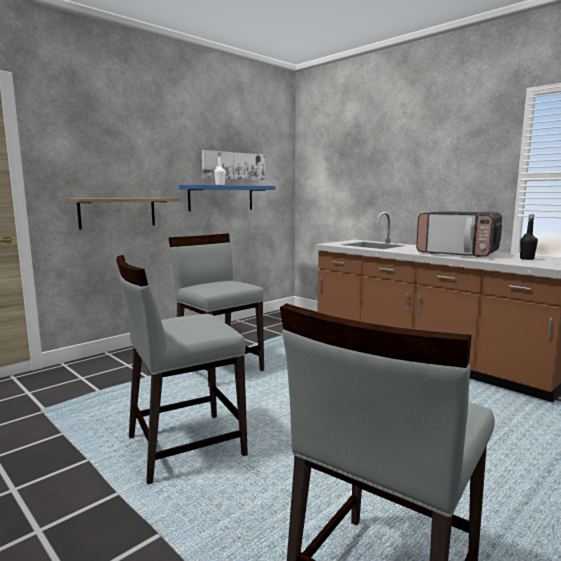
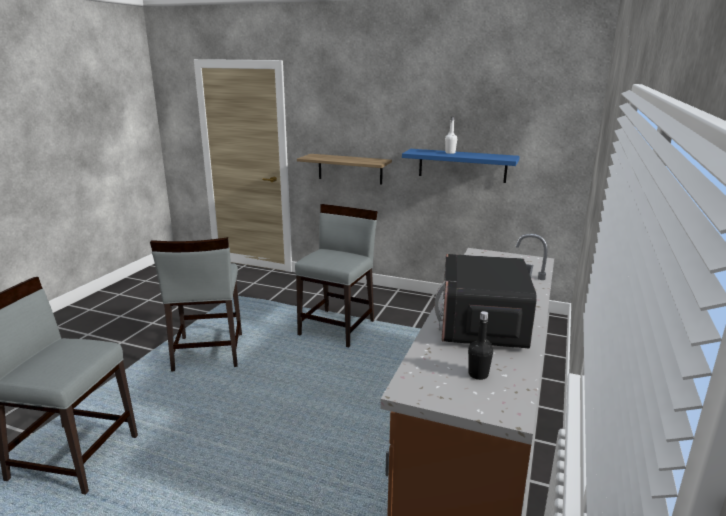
camera: 65 degrees right, 10 degrees up
grey chair [117,255,248,485] -> grey chair turned 135 degrees counterclockwise [150,237,242,371]
picture [202,150,265,180] -> none

